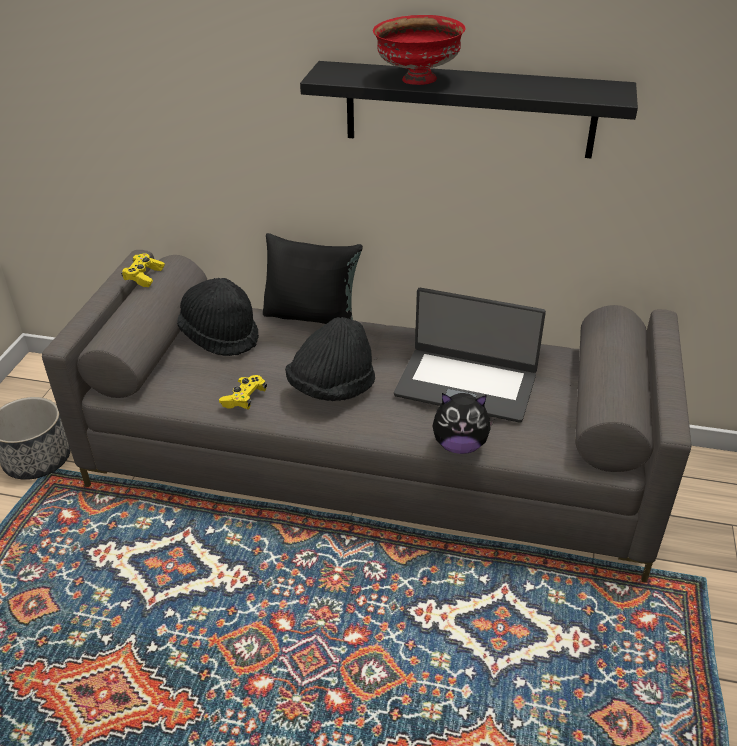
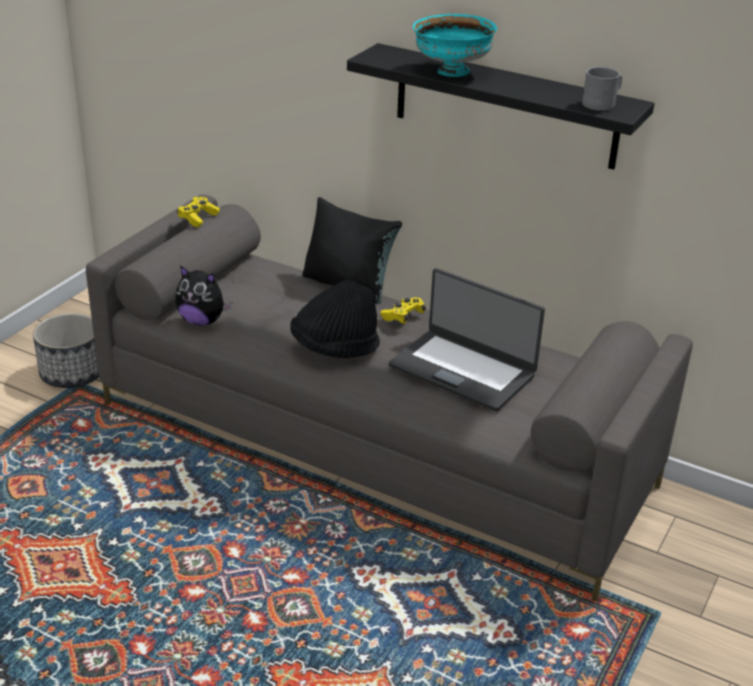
camera: 15 degrees right, 5 degrees down
black hat [177,278,259,356] -> none
yellow game controller [219,375,267,410] -> yellow game controller moved to [380,298,426,324]
red bowl [373,15,465,85] -> turquoise bowl [413,14,497,77]
plush toy [432,393,494,454] -> plush toy moved to [175,265,232,326]
none -> grey mug [582,67,622,111]

